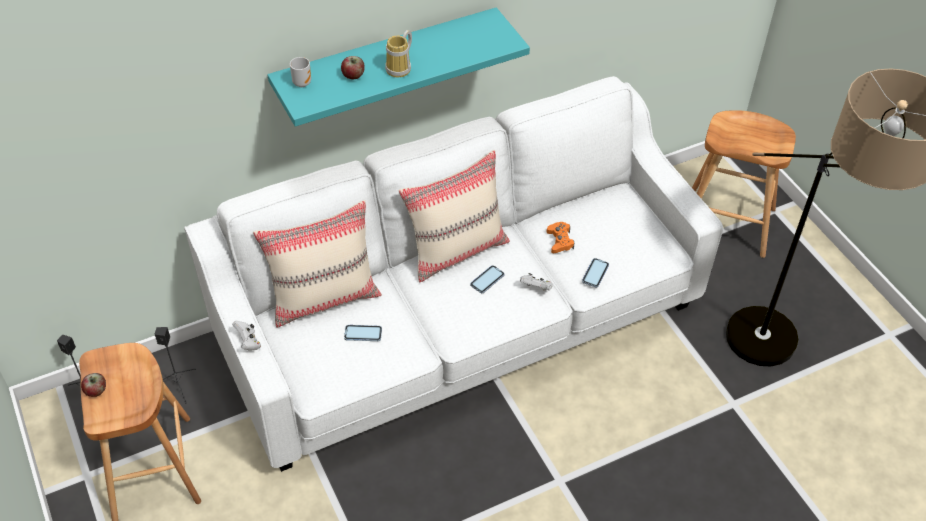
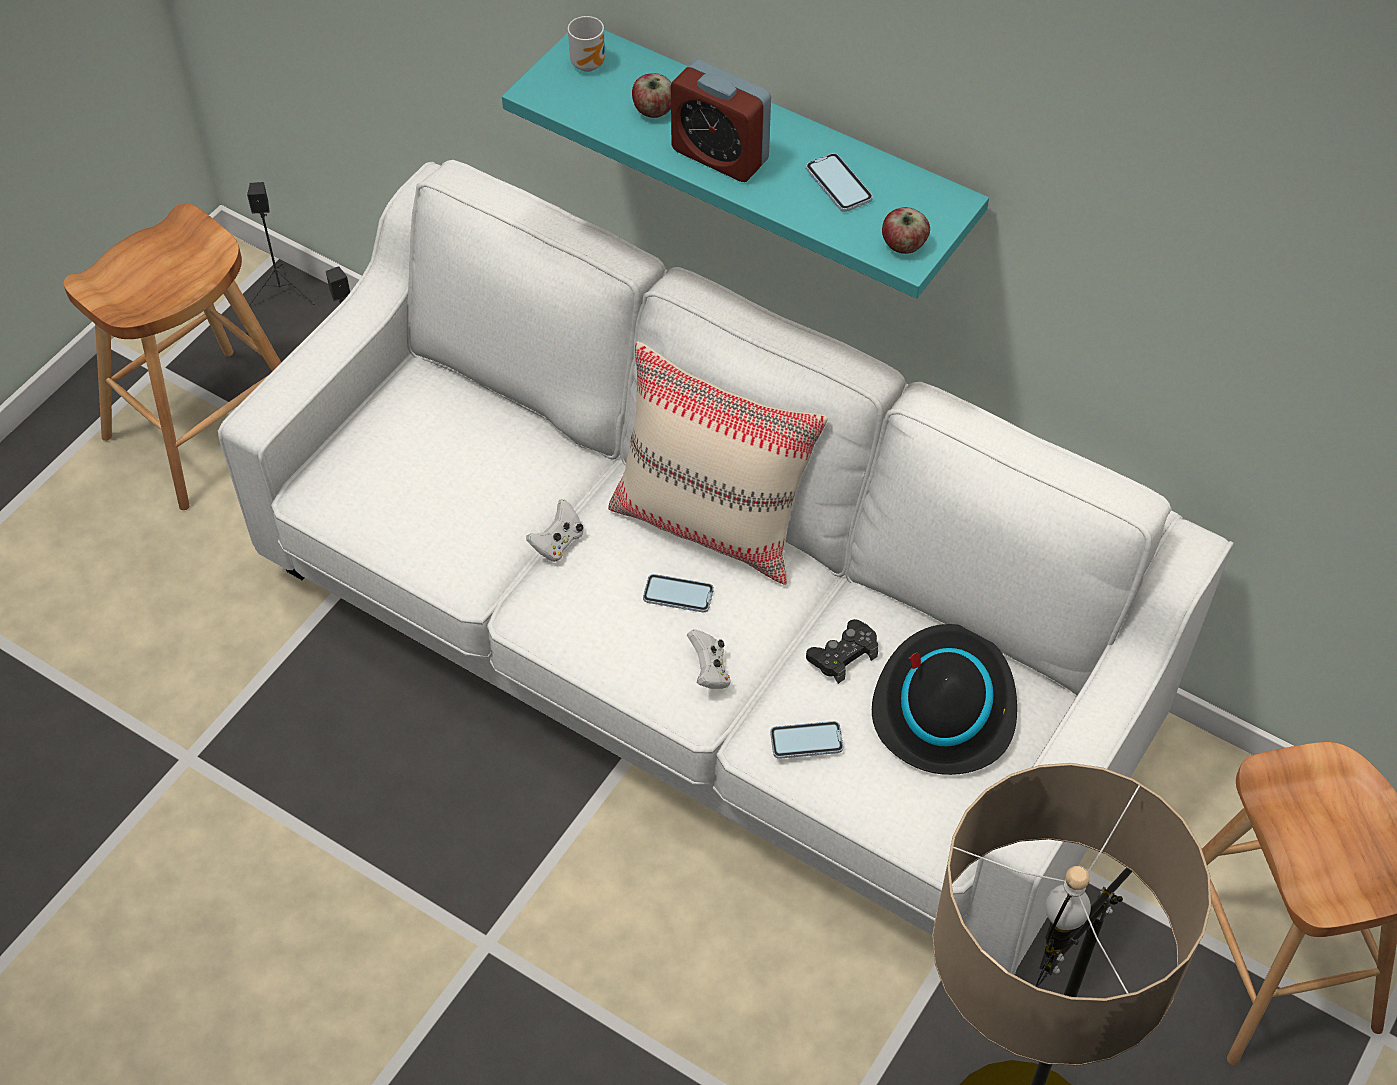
camera: 60 degrees right, 5 degrees up
apple [81,373,106,397] -> apple moved to [882,207,930,254]
white game controller [232,321,261,351] -> white game controller moved to [526,499,583,562]
beige pillow [253,200,382,327] -> none
phone [344,325,382,341] -> phone moved to [806,153,873,212]
mug [385,30,412,77] -> alarm clock [671,60,771,182]
orange game controller [547,222,574,253] -> black game controller [806,619,878,684]
none -> black hat [872,624,1017,775]

